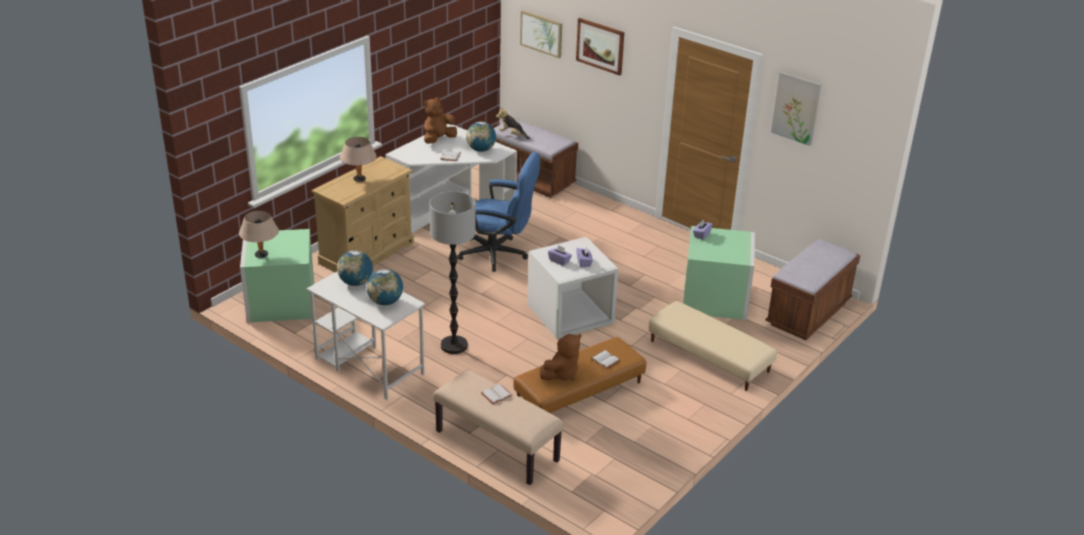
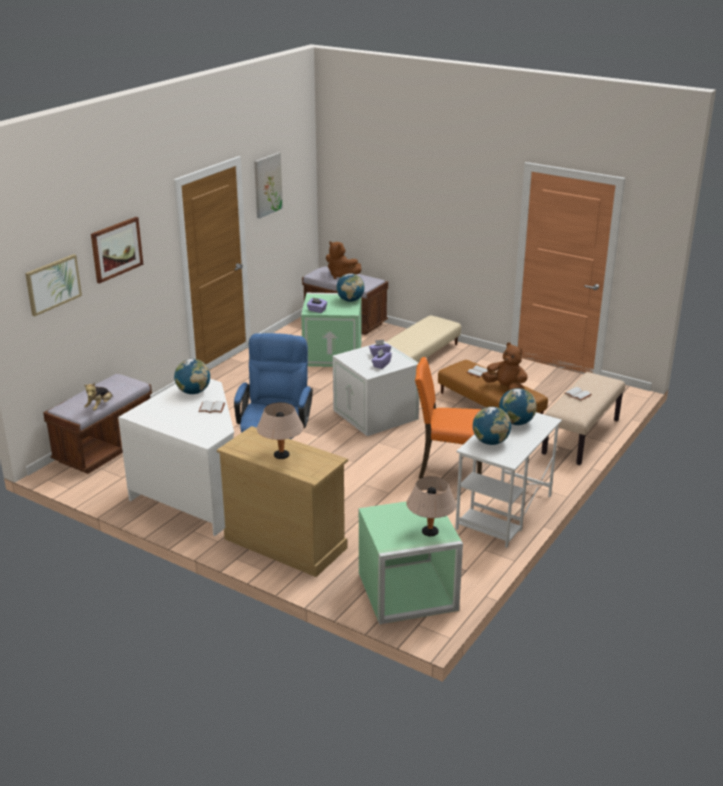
camera: 95 degrees left, 5 degrees down
brown plush toy [424,97,457,144] -> brown plush toy moved to [326,241,362,279]
floor lamp [429,191,476,354] -> orange chair [415,357,482,479]
none -> globe [336,273,365,302]

